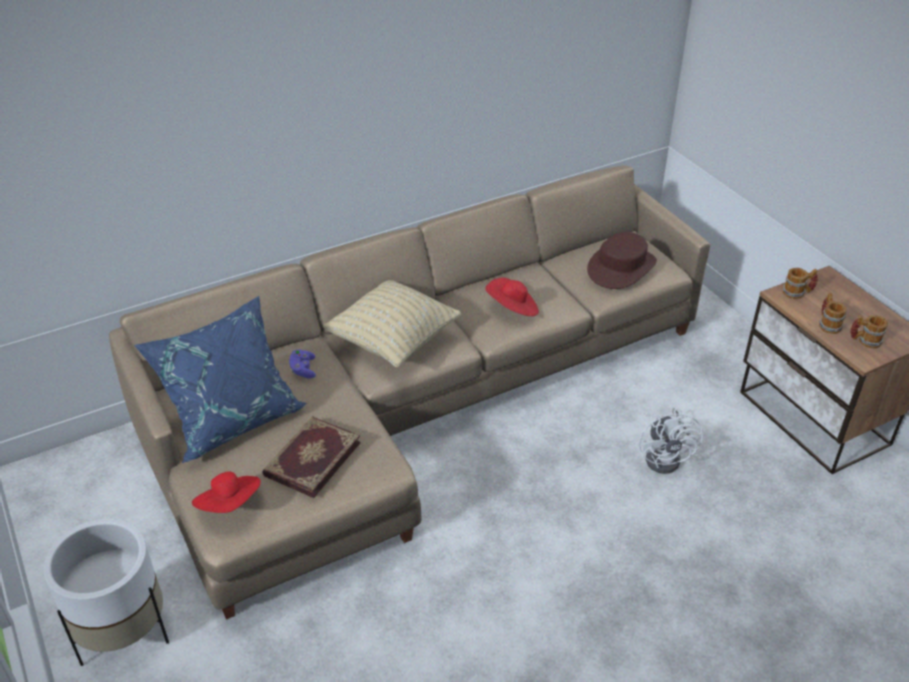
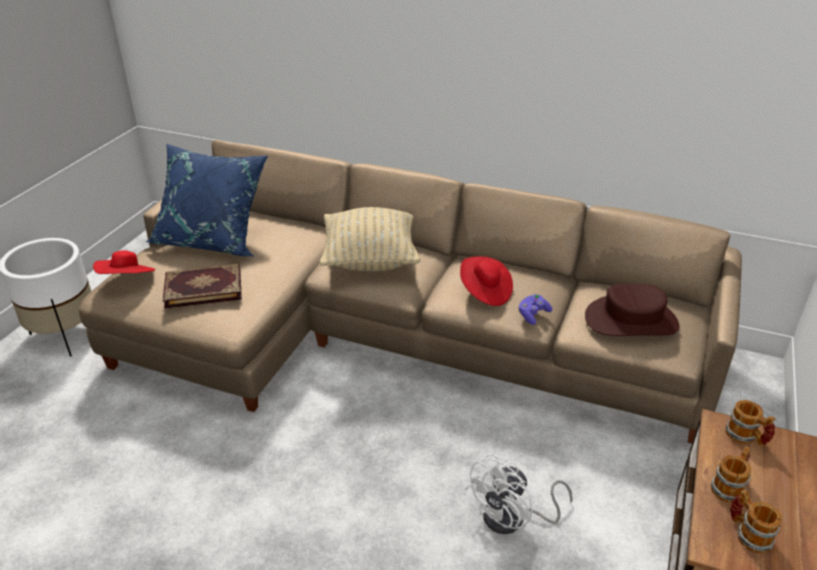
camera: 50 degrees right, 5 degrees down
purple game controller [289,349,316,378] -> purple game controller moved to [518,294,552,325]

